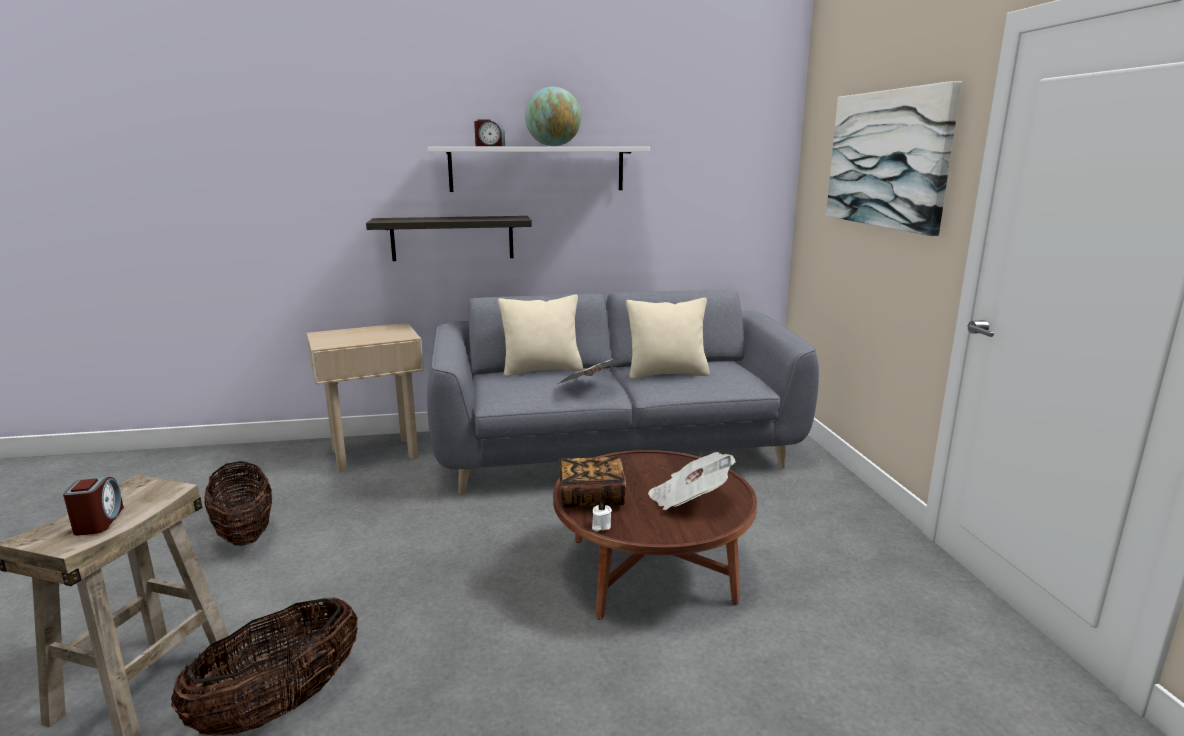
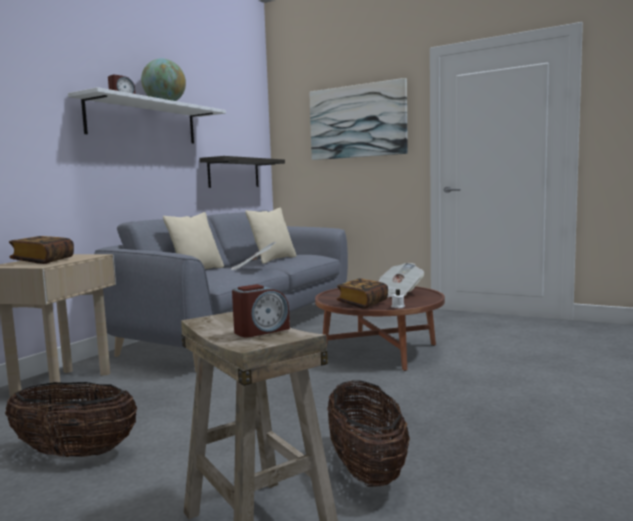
camera: 50 degrees left, 10 degrees down
alarm clock [63,477,124,536] -> alarm clock turned 120 degrees clockwise [232,284,290,338]
shelf [366,216,532,261] -> shelf moved to [199,156,285,188]
none -> book [9,236,74,264]

